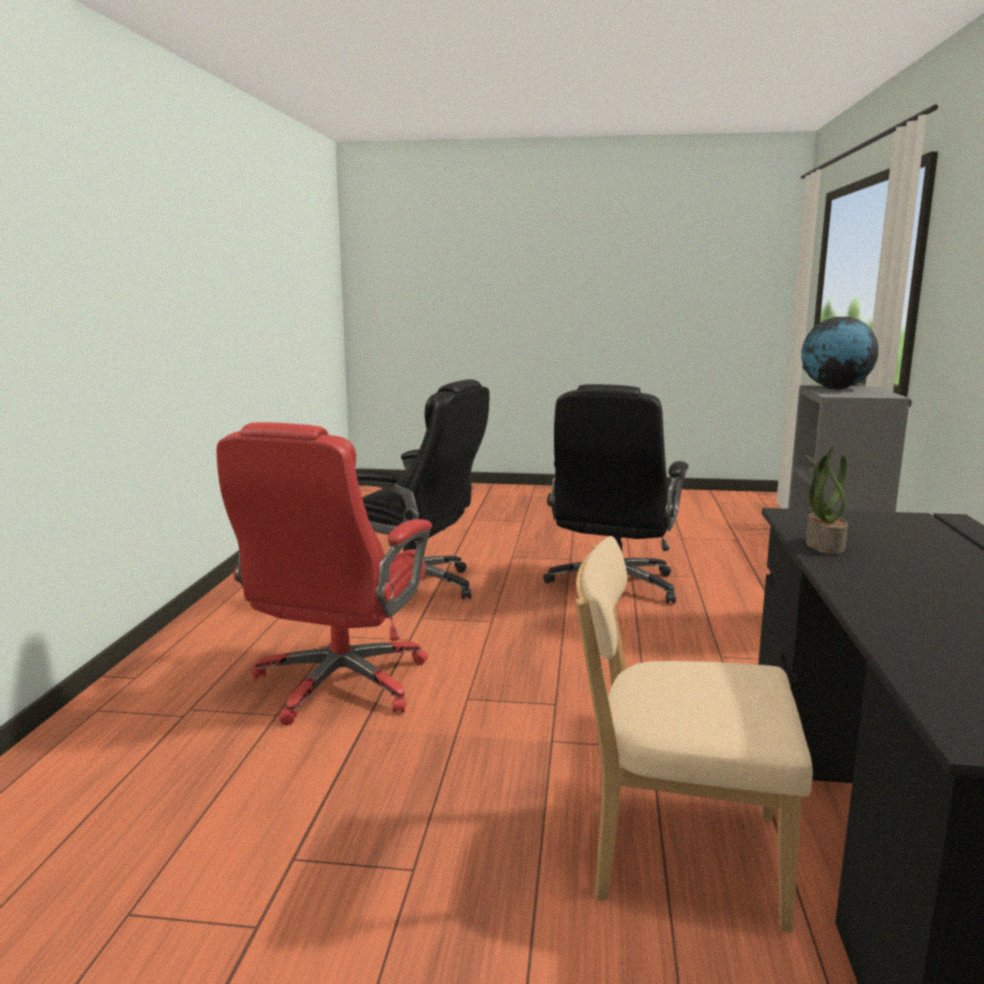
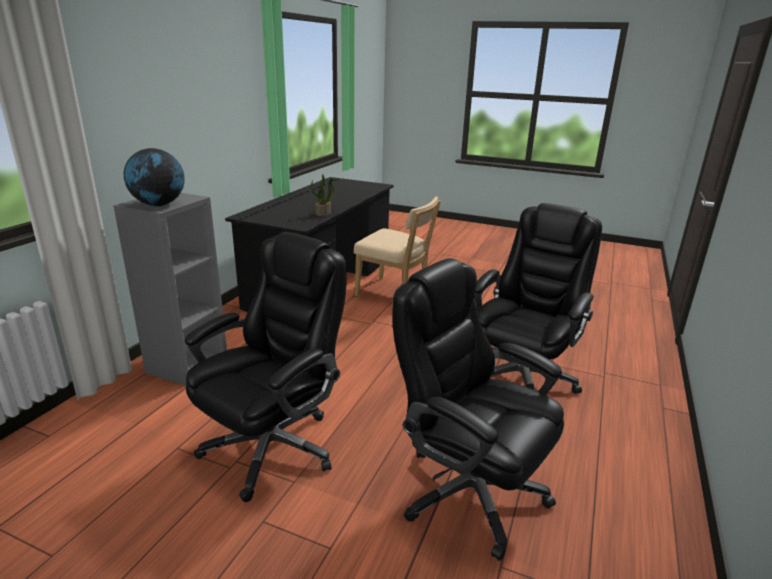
camera: 165 degrees left, 10 degrees up
red office chair [217,422,432,726] -> black office chair [474,203,602,394]

